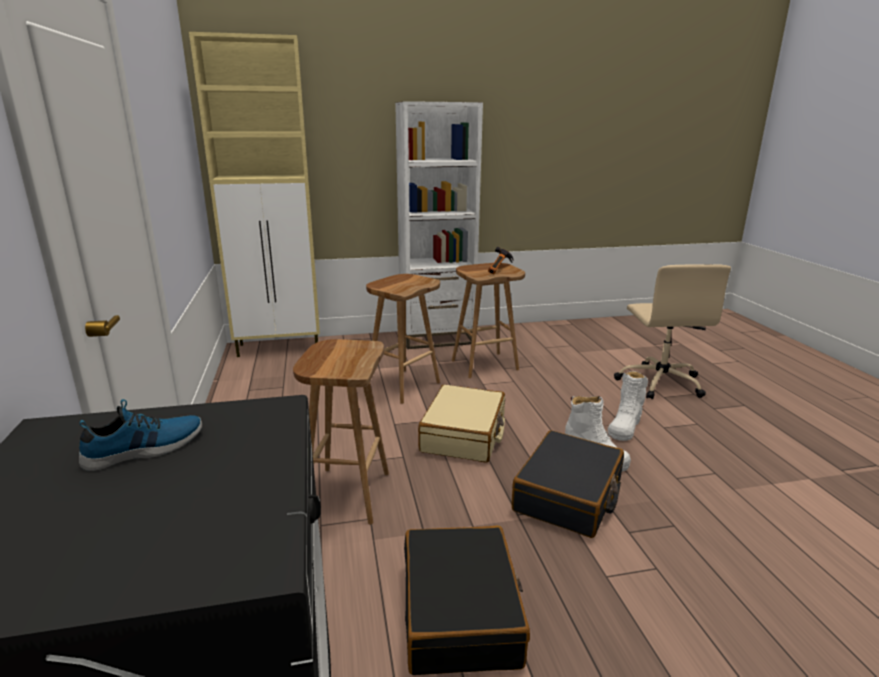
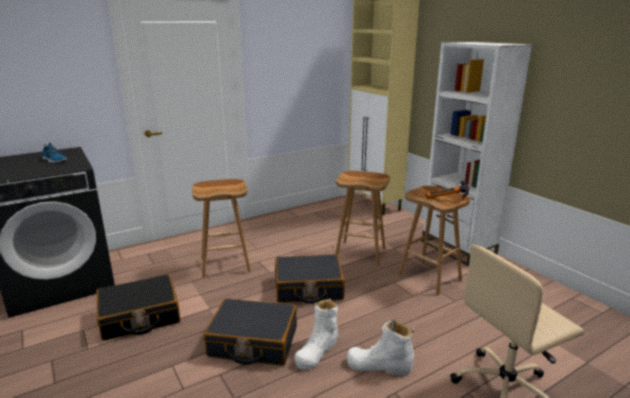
camera: 70 degrees right, 0 degrees up
beige suitcase [418,385,505,463] -> black suitcase [275,255,345,304]

